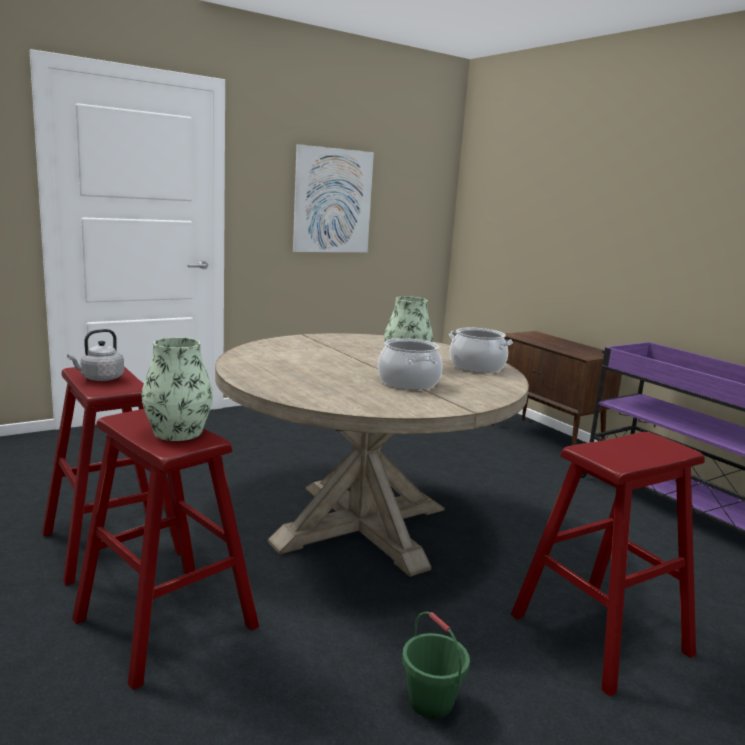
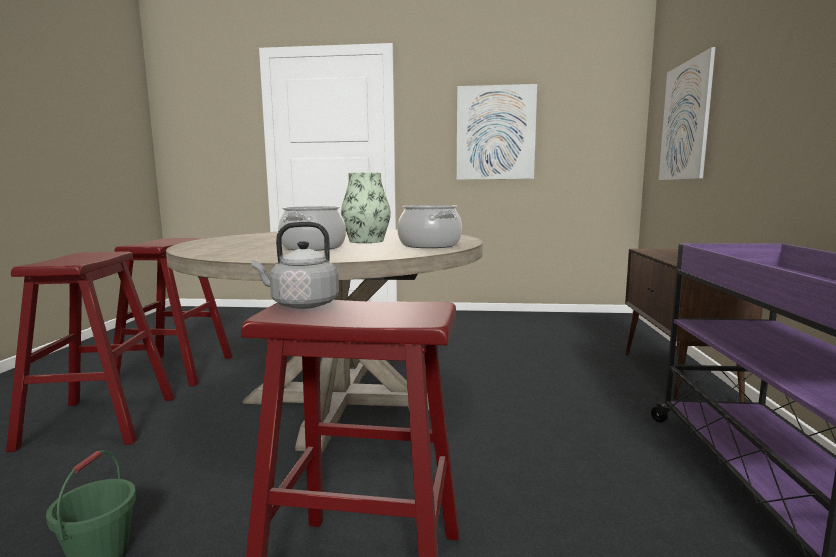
camera: 40 degrees right, 5 degrees down
grey kettle [67,329,124,381] -> grey kettle moved to [251,222,339,309]
vase [141,337,213,441] -> none
none -> picture [659,47,716,180]

